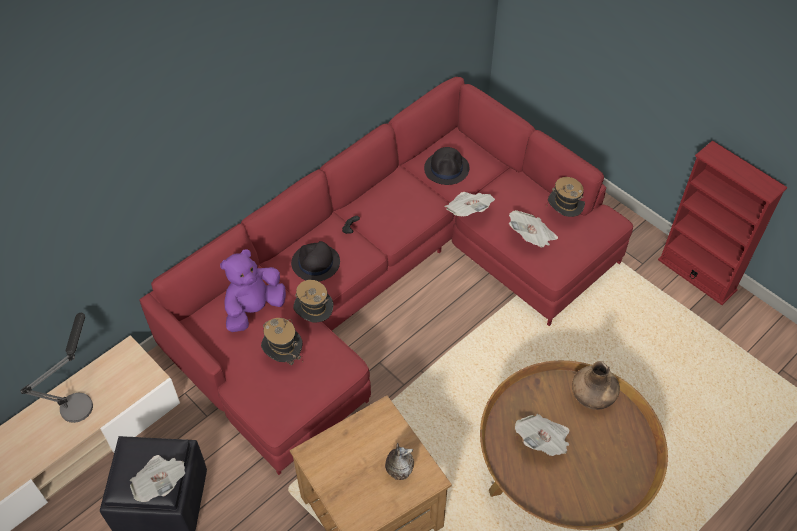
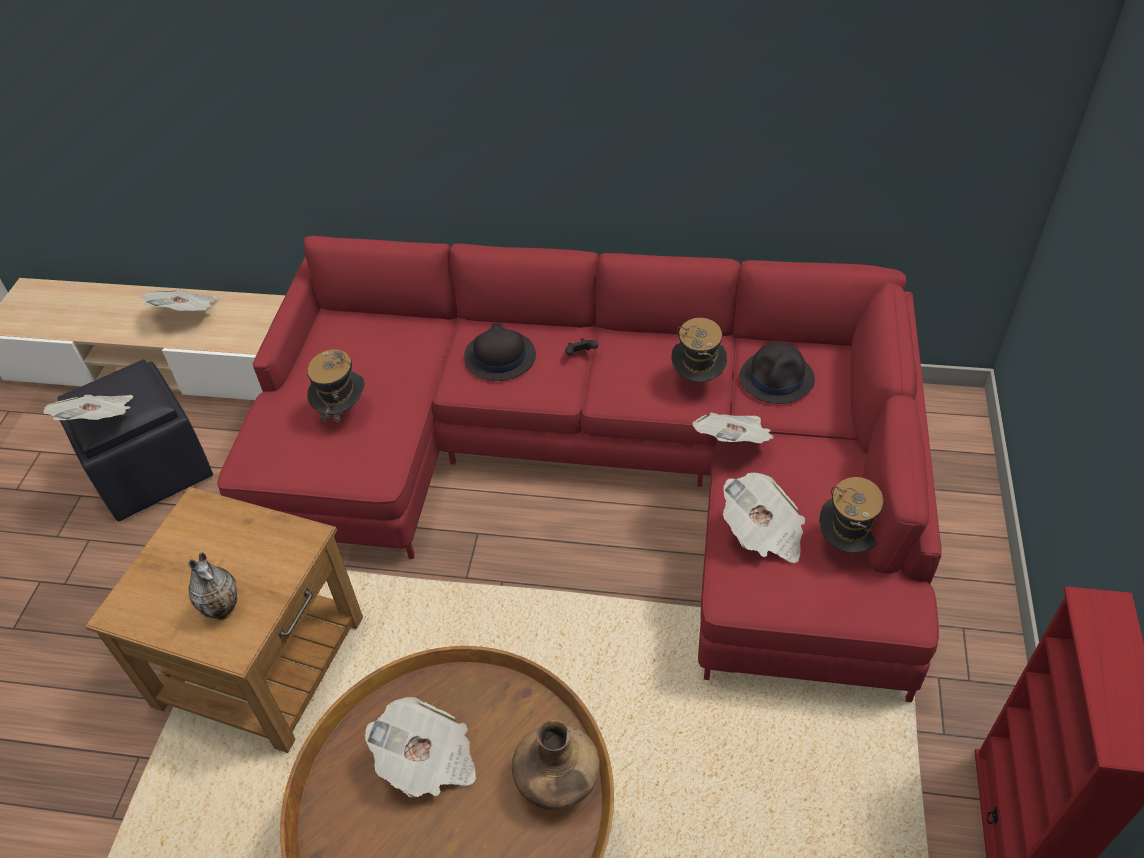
camera: 55 degrees right, 5 degrees down
table lamp [20,313,93,423] -> newspaper [140,290,219,311]
purple plush toy [220,249,286,332] -> none
hat [293,280,334,322] -> hat moved to [671,318,727,382]

